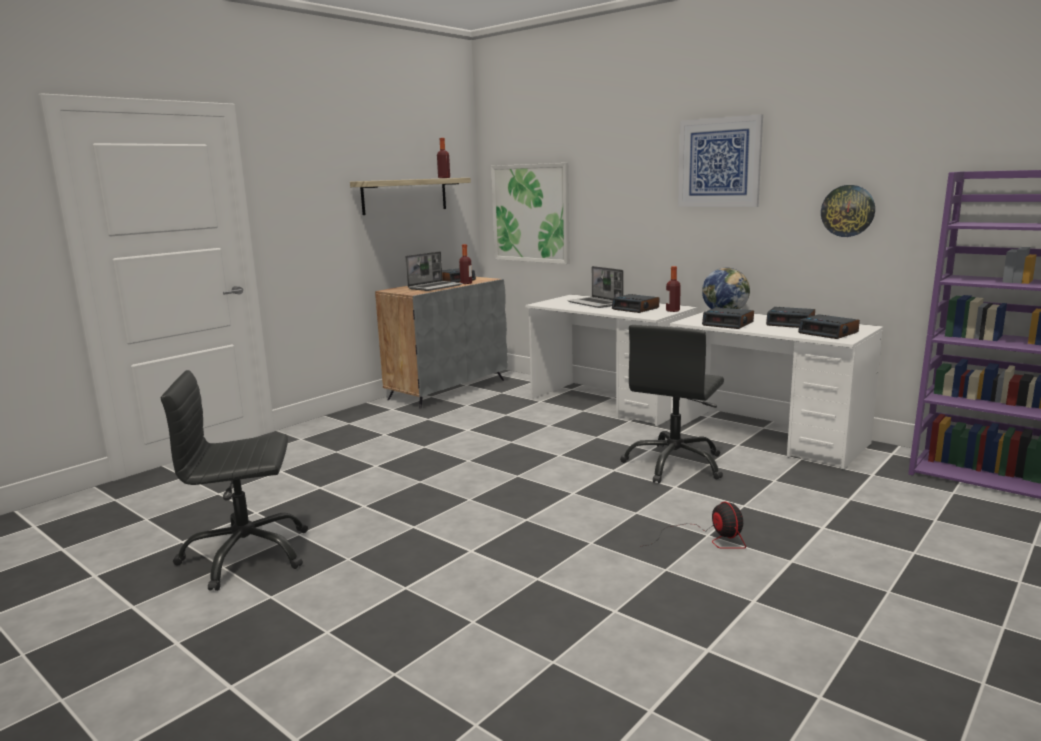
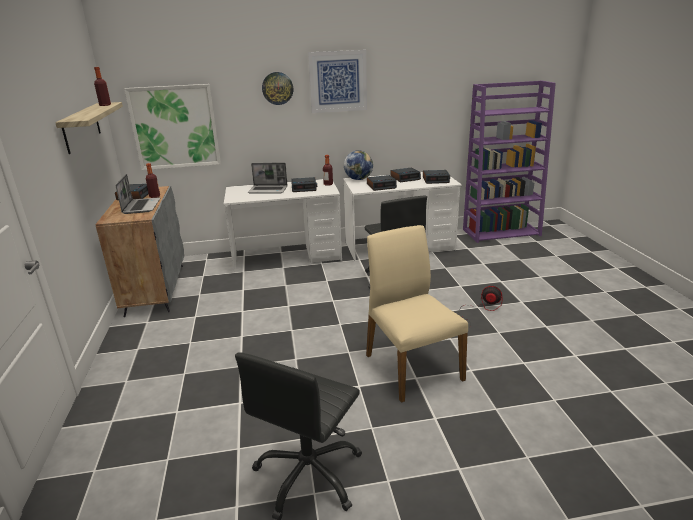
camera: 50 degrees left, 10 degrees up
wall clock [821,185,875,237] -> wall clock moved to [262,72,293,105]
none -> beige chair [366,225,468,403]

